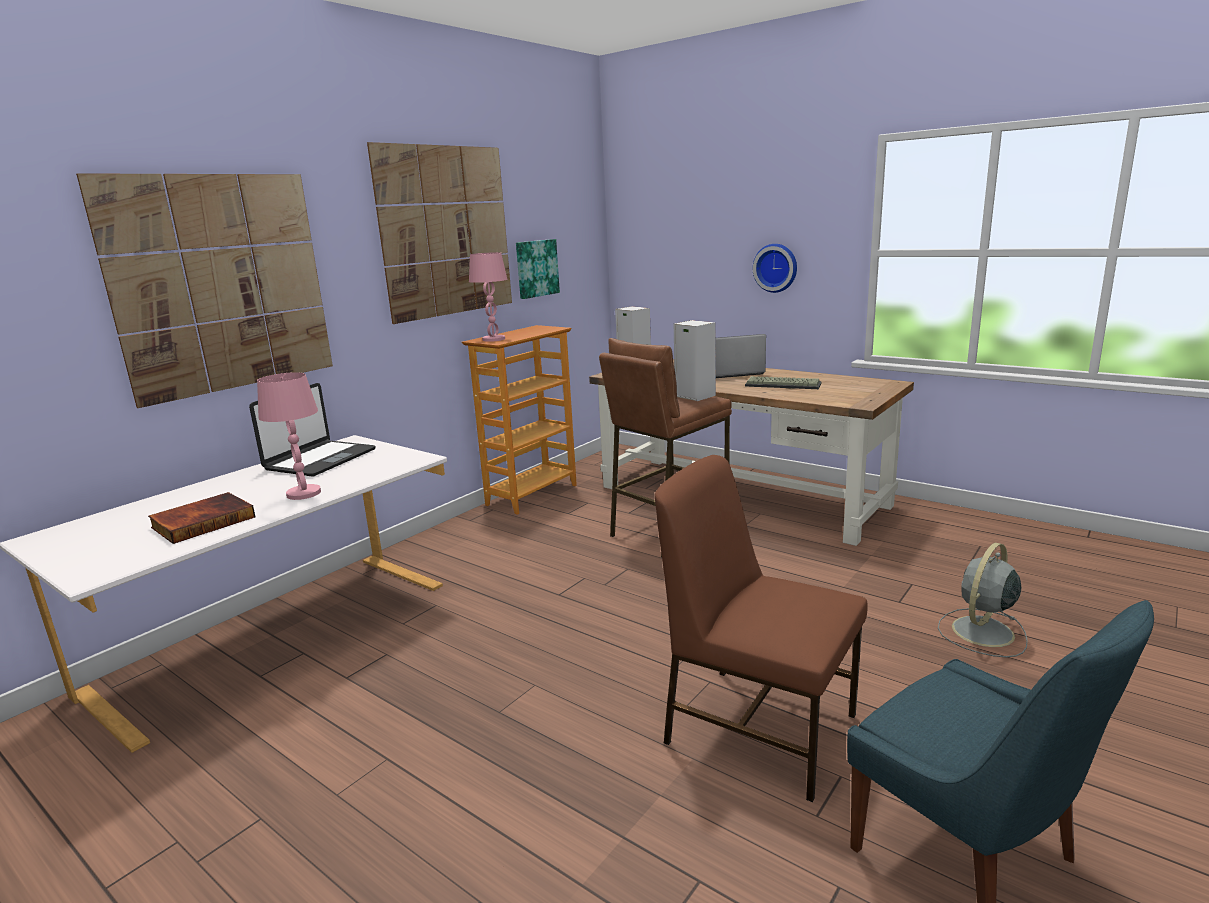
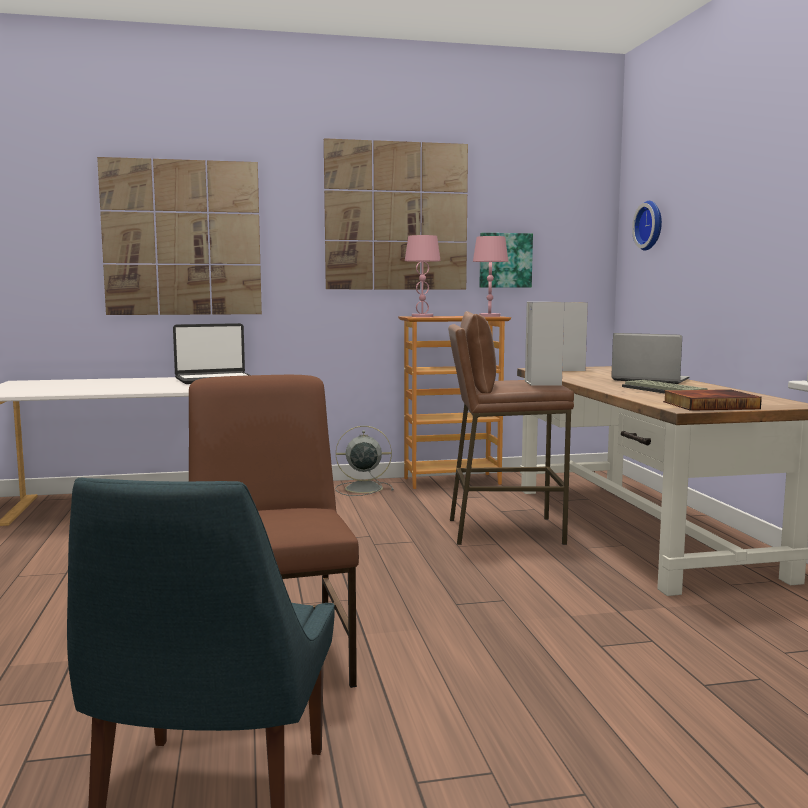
camera: 40 degrees right, 10 degrees down
book [148,492,255,544] -> book moved to [663,389,762,411]
pink table lamp [257,372,321,500] -> pink table lamp moved to [473,236,508,317]
wall clock [753,244,797,293] -> wall clock moved to [632,201,662,251]
grey fan [938,543,1028,657] -> grey fan moved to [335,426,394,496]

